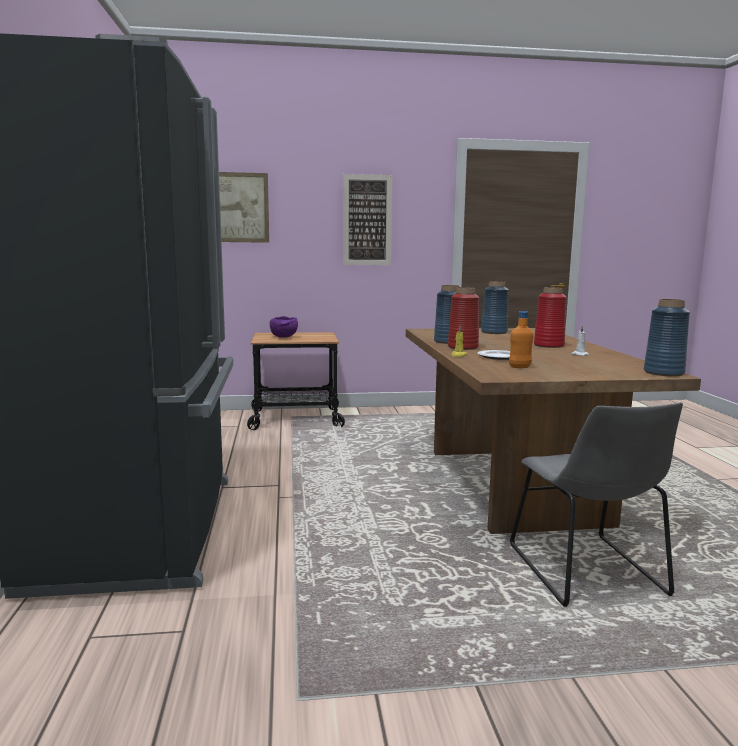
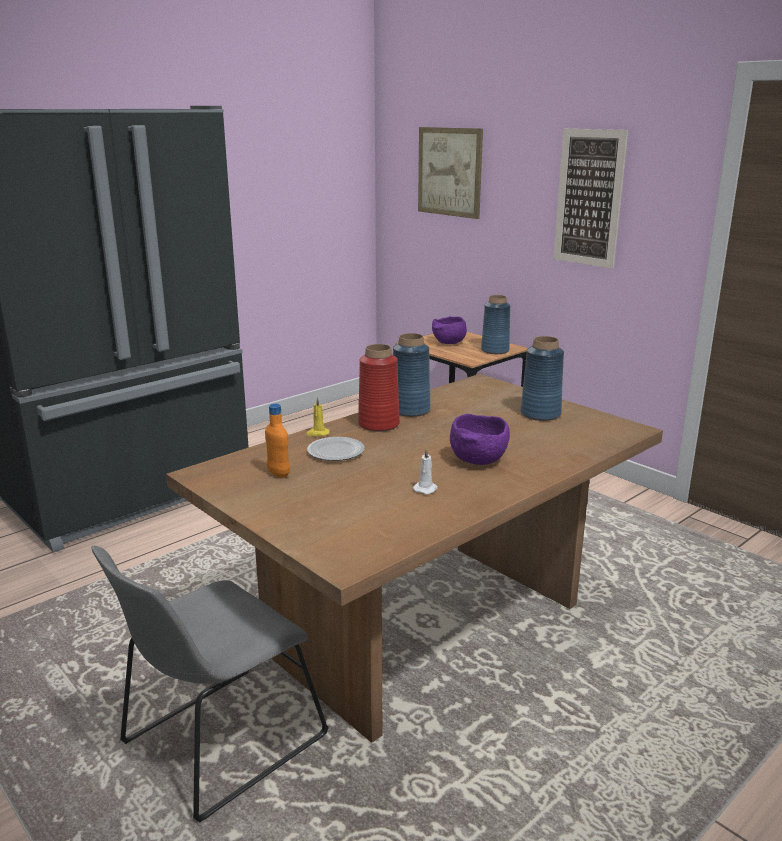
camera: 55 degrees right, 10 degrees up
red vase [534,287,567,348] -> purple bowl [450,414,510,465]
blue vase [644,299,690,377] -> blue vase moved to [481,295,510,354]

